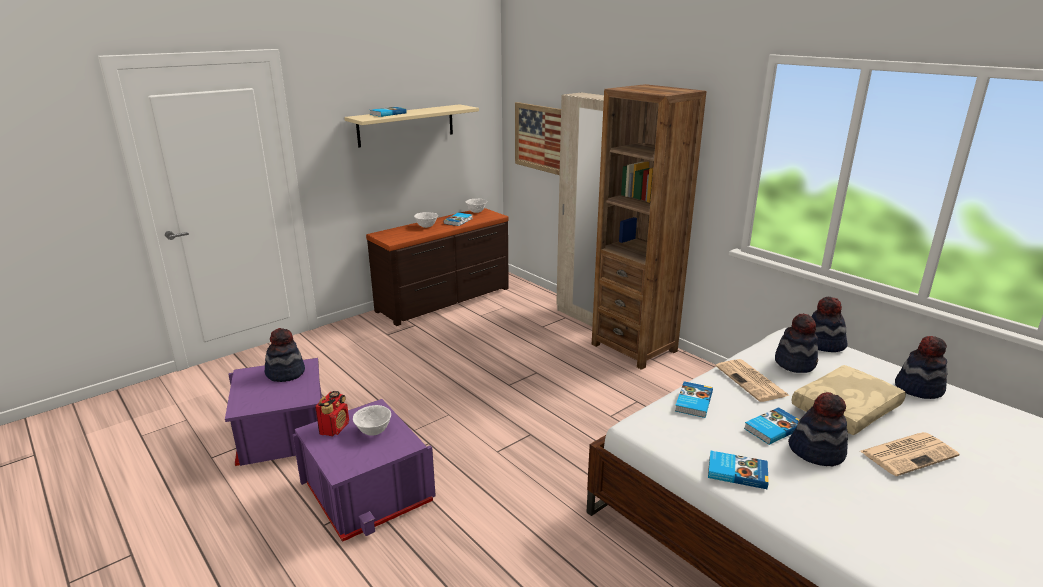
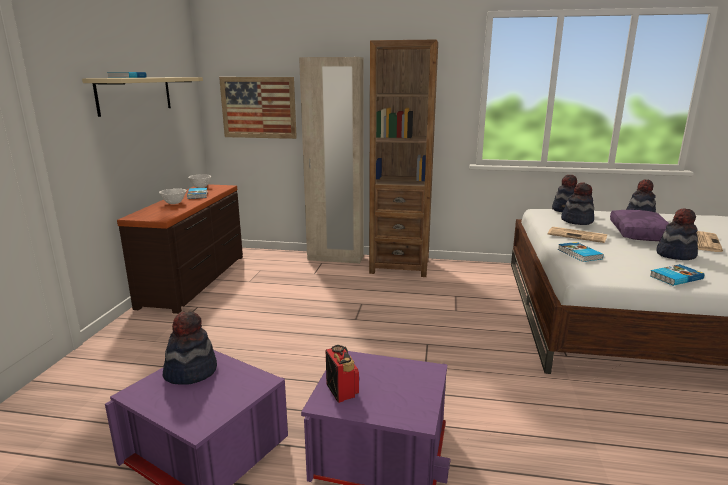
camera: 40 degrees left, 5 degrees down
white bowl [353,405,391,436] -> none
book [744,407,800,445] -> none
beige pillow [792,365,906,435] -> purple pillow [610,210,669,241]

